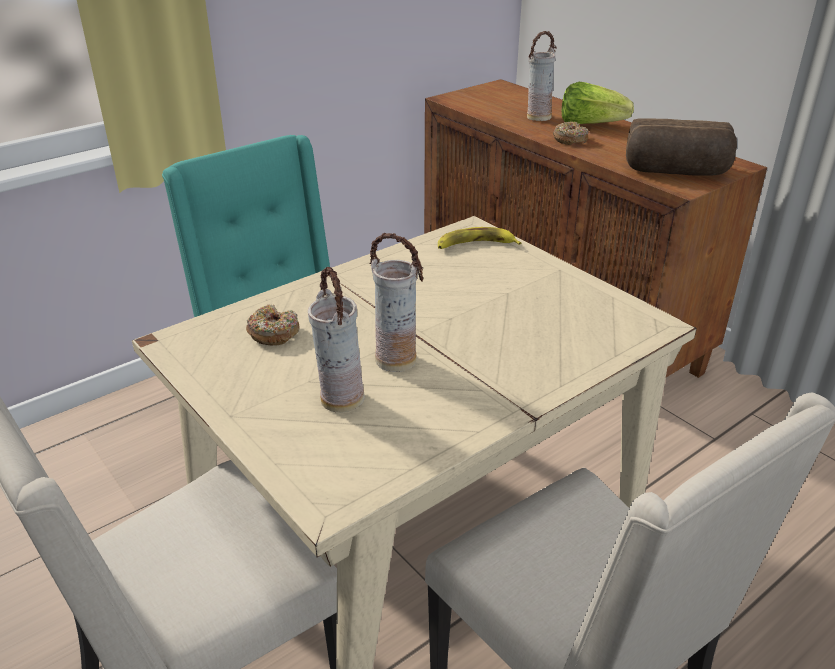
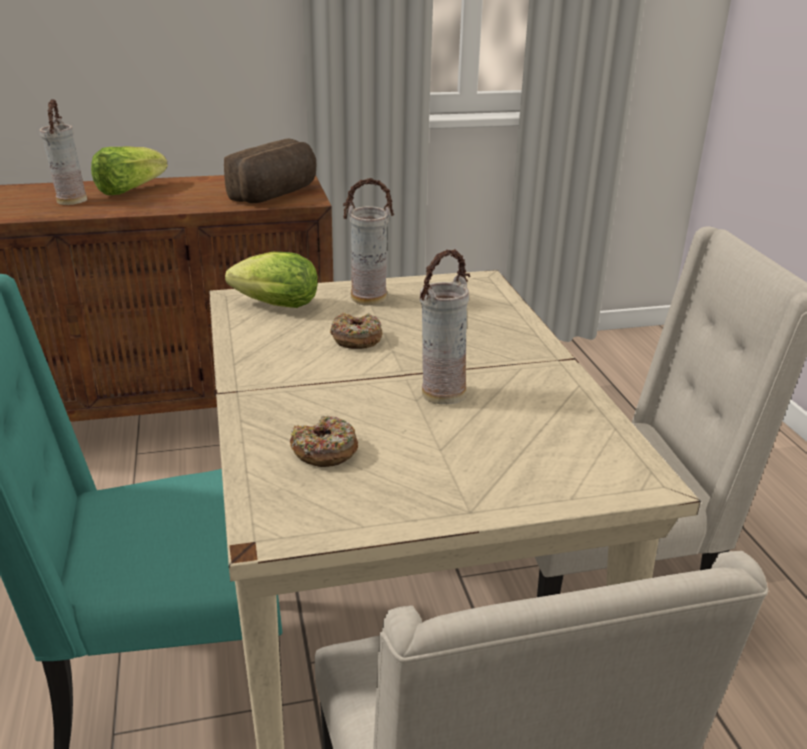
camera: 65 degrees left, 5 degrees down
vase [308,267,365,413] -> vase moved to [343,178,394,306]
banana [438,227,521,249] -> lettuce [225,252,318,308]
donut [553,121,589,145] -> donut moved to [330,312,383,349]

